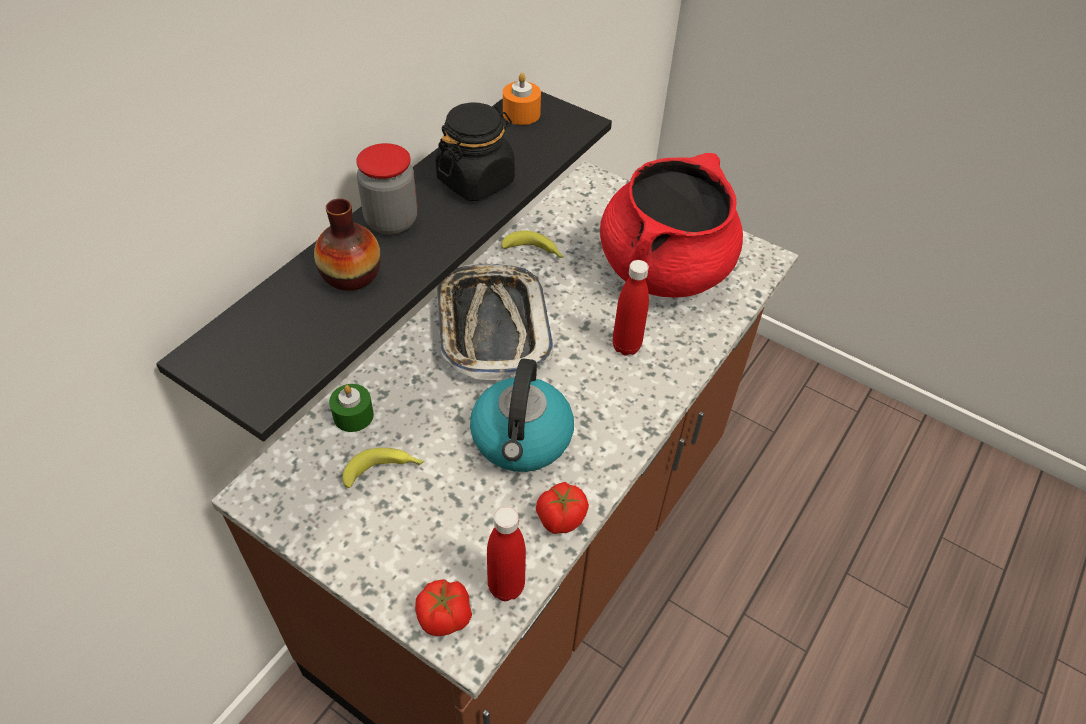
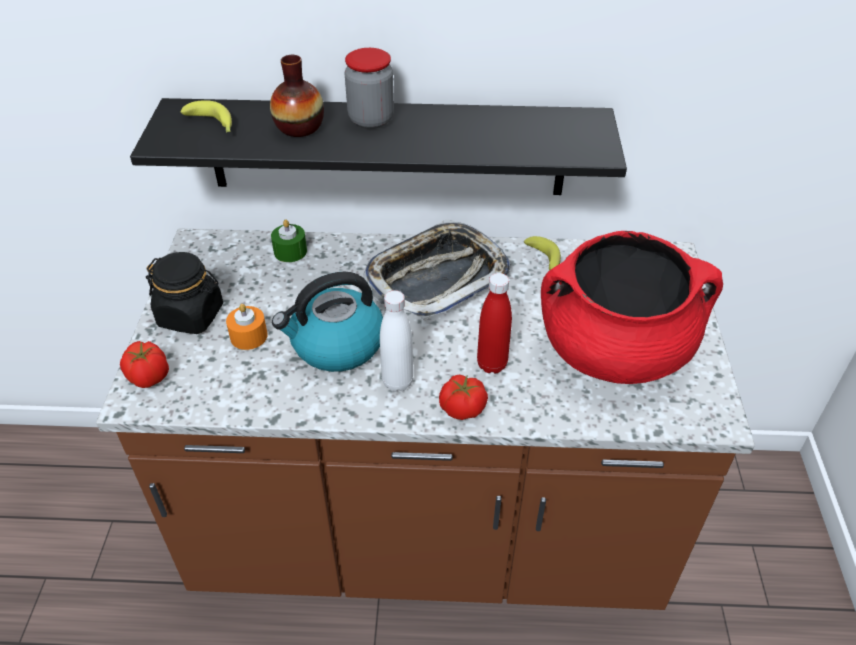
camera: 60 degrees right, 5 degrees down
banana [342,448,424,488] -> banana moved to [181,100,232,133]
black jar [435,102,515,201] -> black jar moved to [146,252,223,334]
red bottle [487,507,526,601] -> none
orange candle [503,73,541,125] -> orange candle moved to [226,304,268,350]
tomato [536,482,589,534] -> tomato moved to [439,374,488,420]
none -> white bottle [380,290,413,392]

